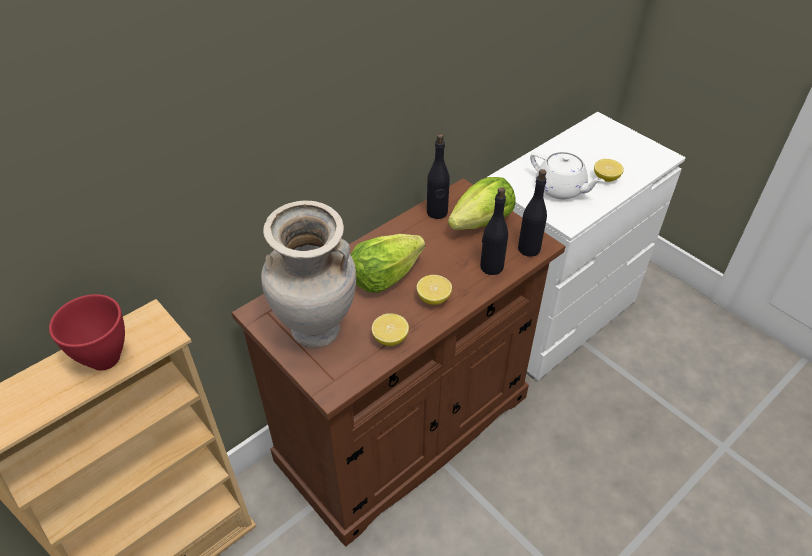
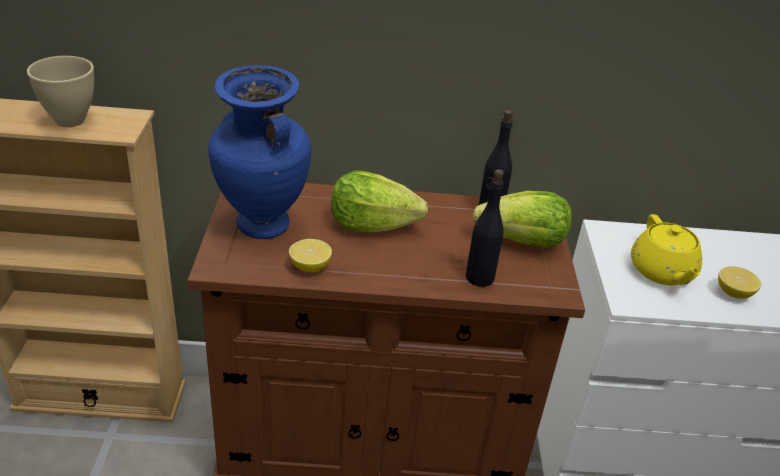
camera: 40 degrees right, 10 degrees down
red bowl [49,294,125,371] -> beige bowl [27,56,94,127]
beige vase [261,201,356,348] -> blue vase [208,65,311,239]
lemon [417,275,452,305] -> none
black bottle [518,169,547,257] -> none
white teapot [530,152,605,199] -> yellow teapot [631,214,702,285]

